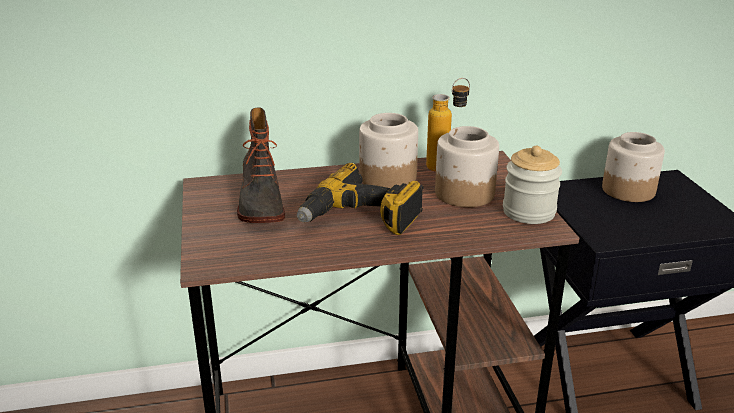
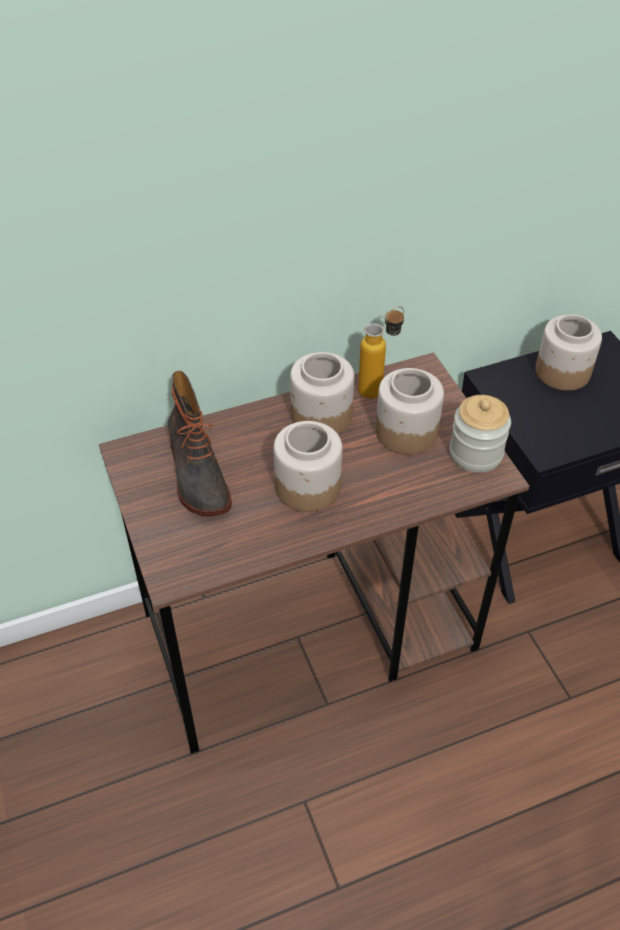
camera: 10 degrees left, 20 degrees up
power drill [297,163,424,235] -> jar [273,421,342,512]

